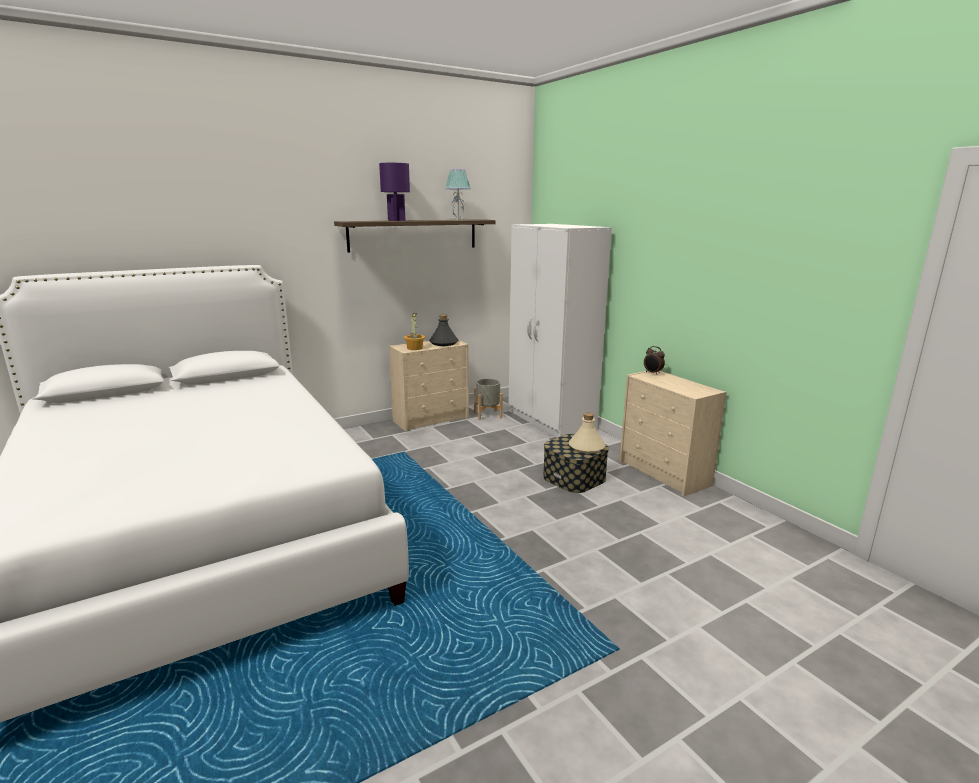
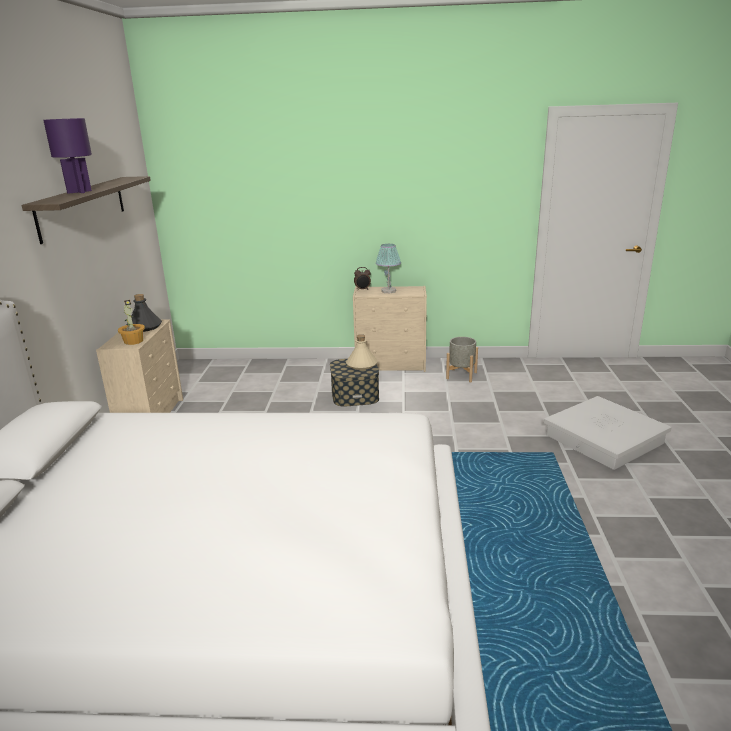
camera: 55 degrees left, 5 degrees up
table lamp [445,169,471,220] -> table lamp moved to [376,244,401,293]
grey planter [474,379,503,420] -> grey planter moved to [446,337,478,382]
white wardrobe [509,224,612,438] -> none
none -> white storage box [544,396,672,470]

